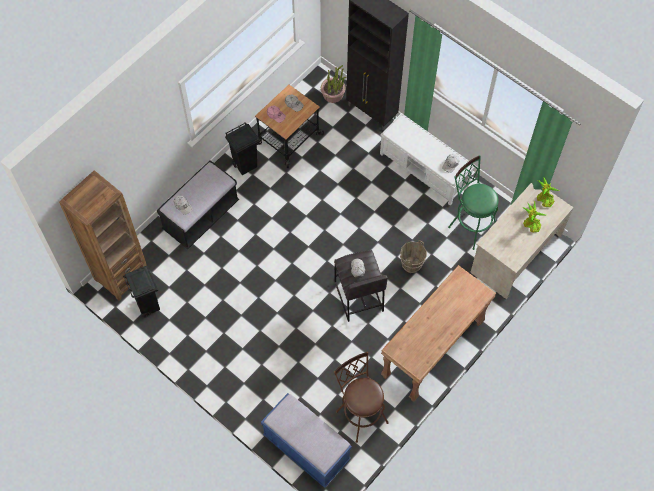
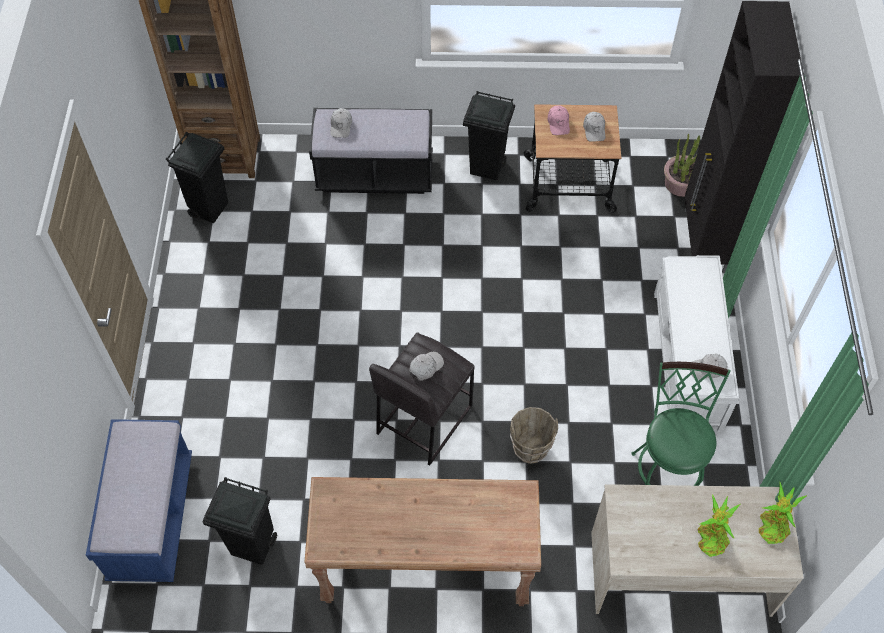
camera: 50 degrees right, 5 degrees down
brown stool [334,352,389,443] -> black trash can [203,477,277,565]

